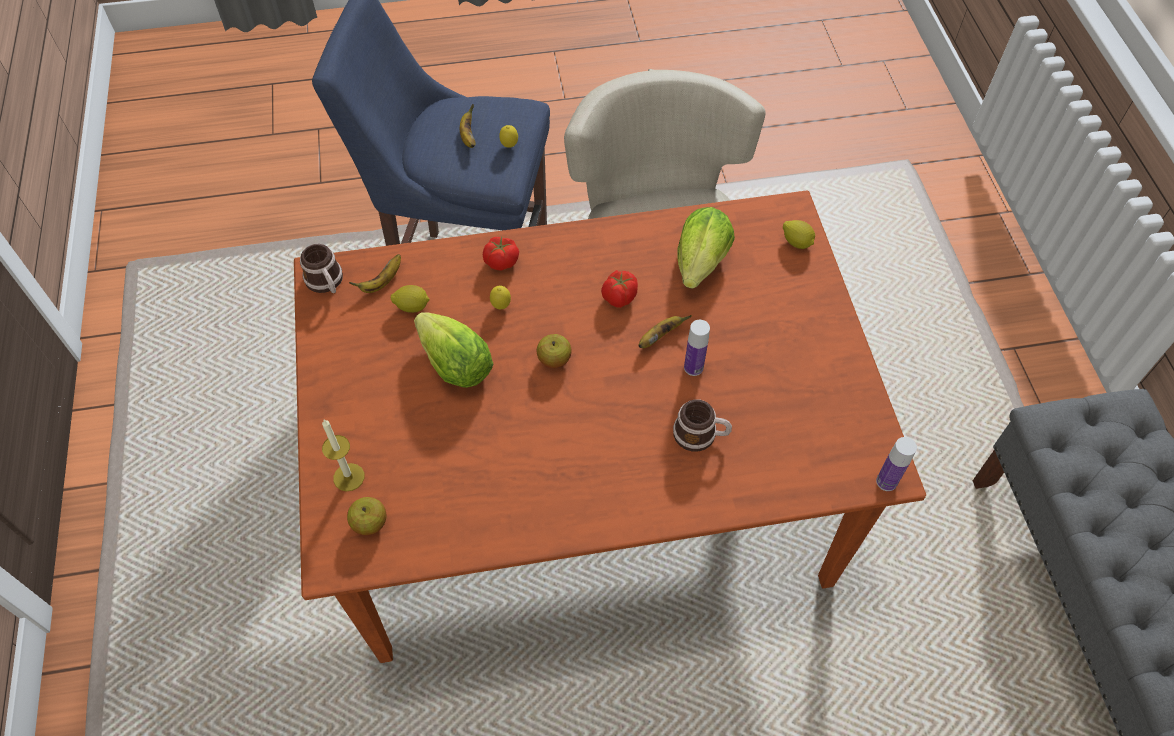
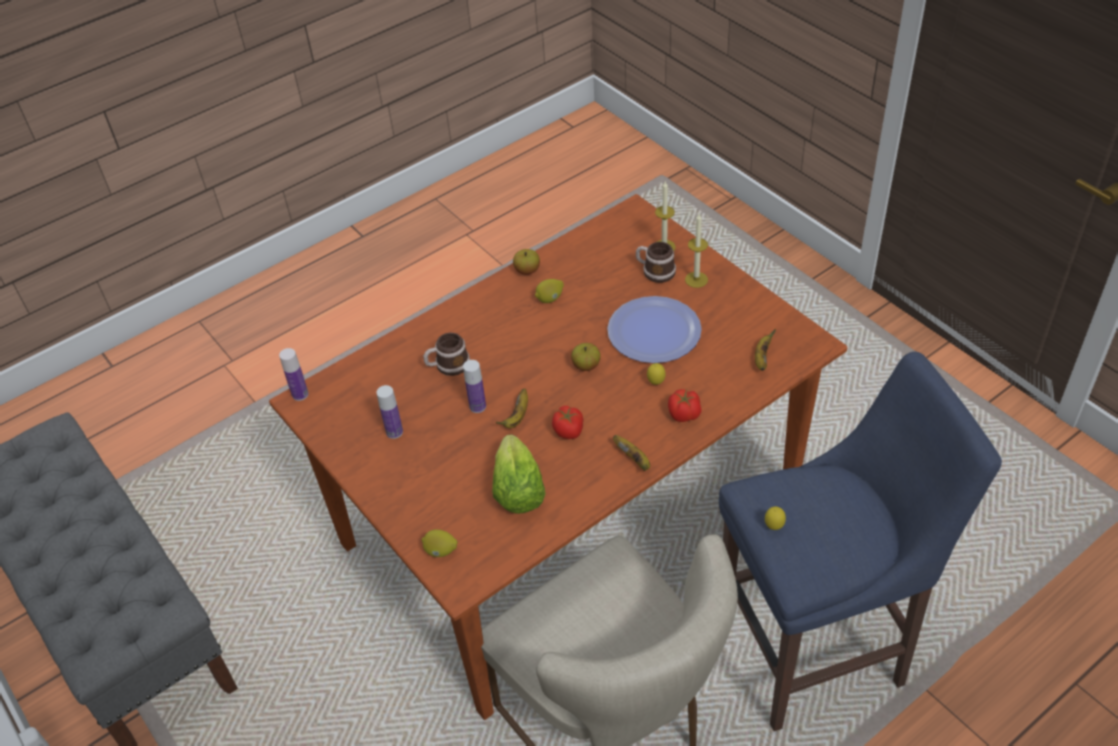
camera: 155 degrees right, 10 degrees down
mug [300,244,343,293] -> mug moved to [636,242,676,283]
apple [347,497,387,535] -> apple moved to [513,249,540,275]
lemon [391,285,430,313] -> lemon moved to [535,279,564,303]
lettuce [414,312,493,388] -> plate [607,296,702,363]
banana [460,104,476,148] -> banana moved to [613,435,650,471]
none -> bottle [376,385,403,439]
none -> candle [685,214,708,288]

